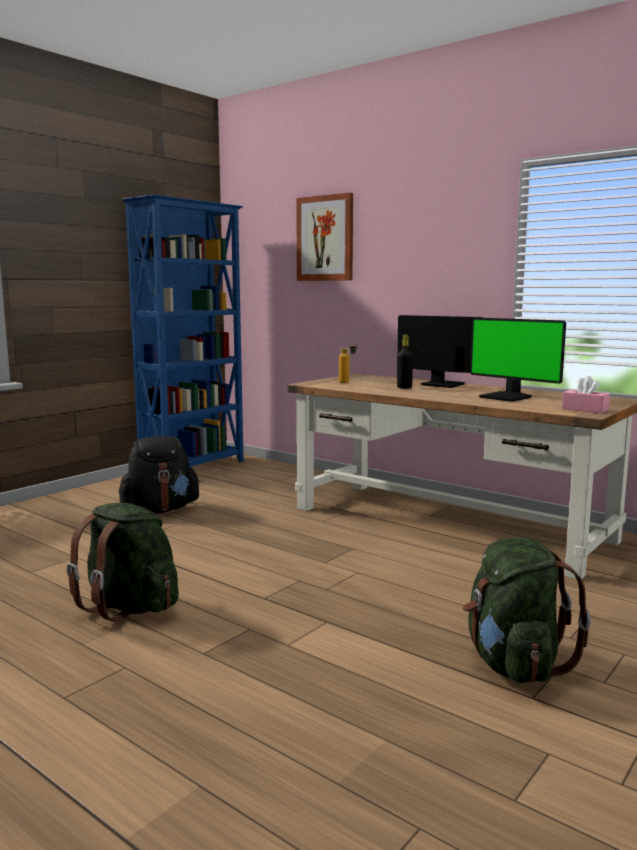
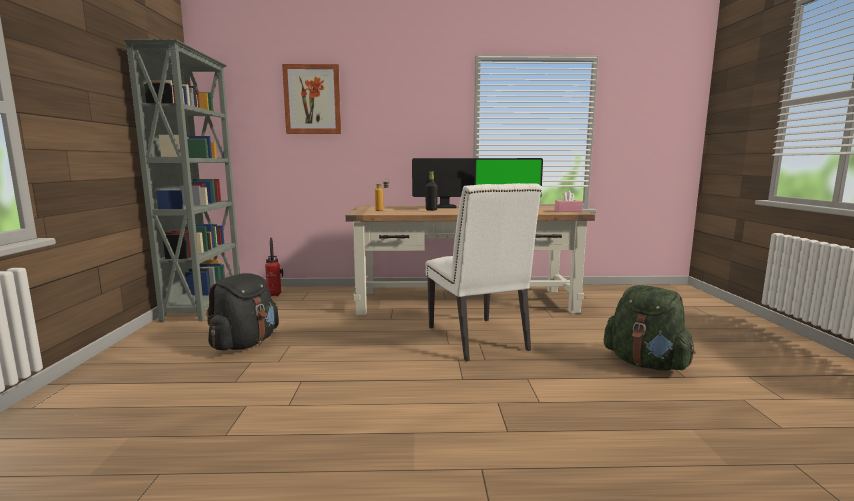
camera: 40 degrees left, 0 degrees up
green backpack [66,503,179,622] -> none
blue bookcase [122,195,244,467] -> grey bookcase [123,39,240,322]
none -> fire extinguisher [265,238,283,297]
none -> white chair [425,183,542,361]

